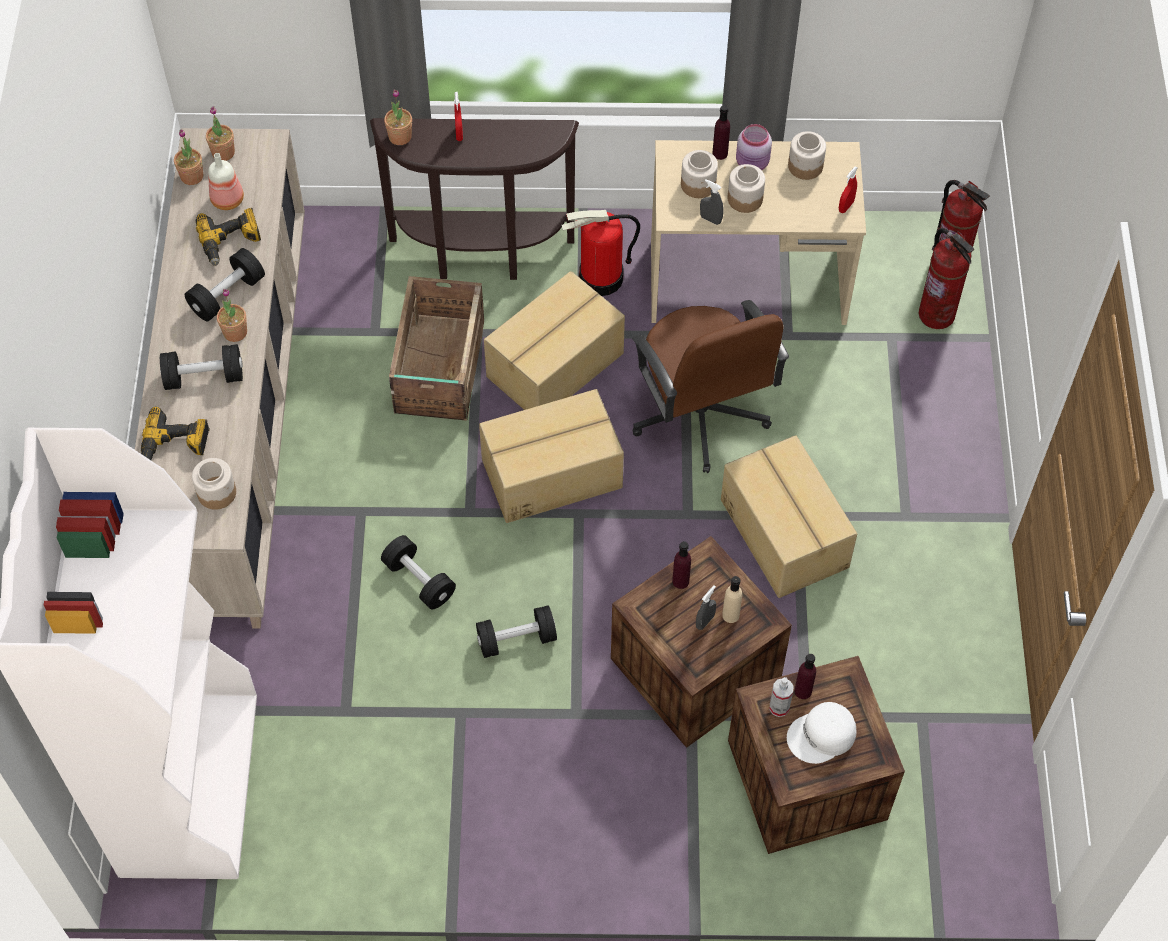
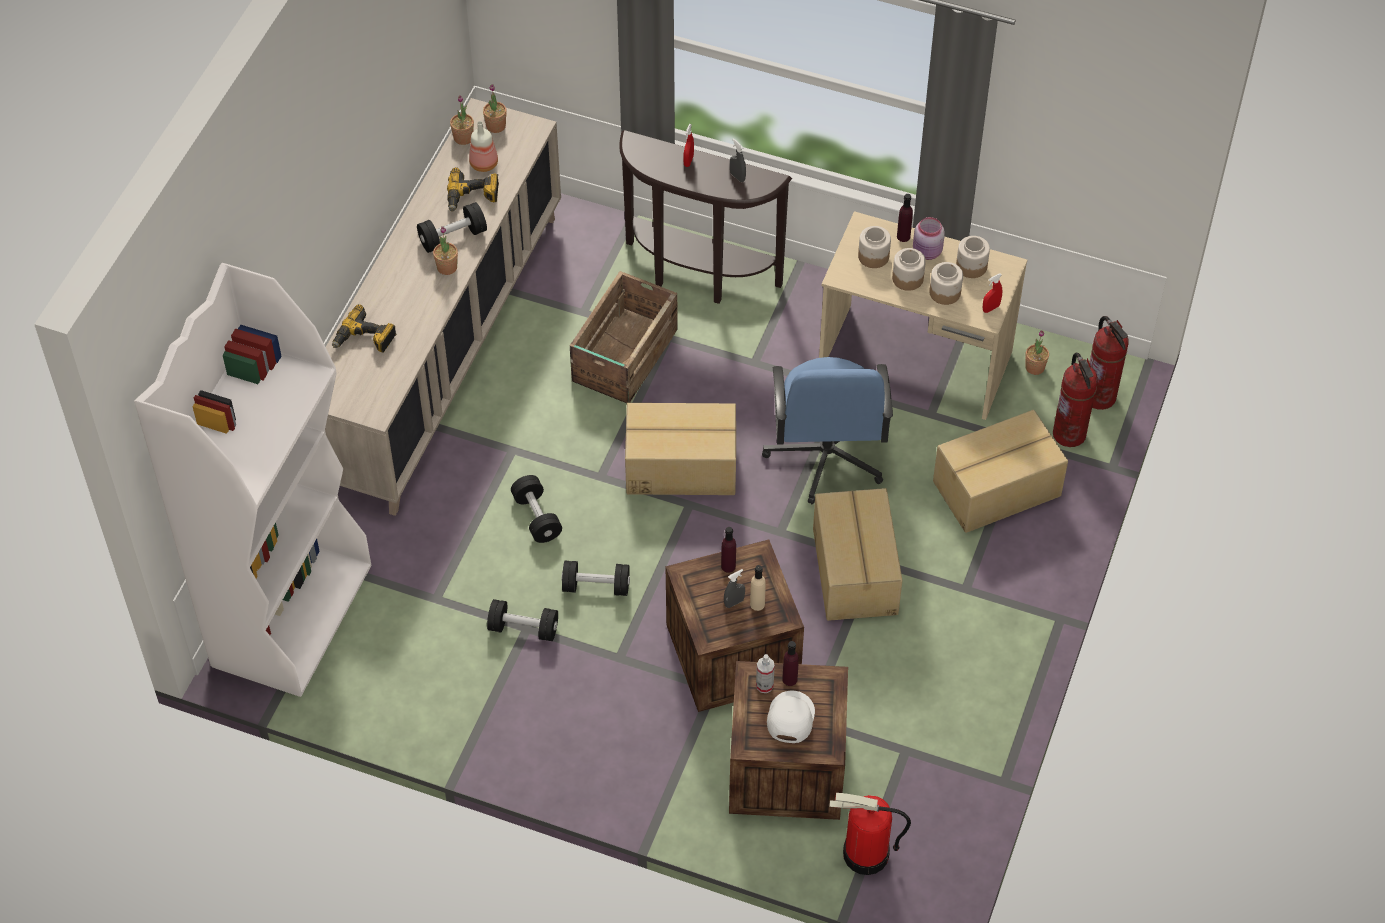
camera: 20 degrees right, 5 degrees down
black dumbbell [160,344,243,390] -> black dumbbell moved to [487,599,558,641]
jar [192,458,236,510] -> jar moved to [929,262,963,305]
potted plant [384,90,412,145] -> potted plant moved to [1025,330,1049,375]
cardboard box [484,271,625,410] -> cardboard box moved to [933,410,1068,533]
fire extinguisher [561,210,640,296] -> fire extinguisher moved to [829,793,911,875]
brown office chair [632,300,789,473] -> blue office chair [762,357,893,504]
grey spray bottle [700,179,723,225] -> grey spray bottle moved to [730,138,746,182]
white cap [787,702,856,764] -> white cap turned 105 degrees clockwise [767,691,815,743]

